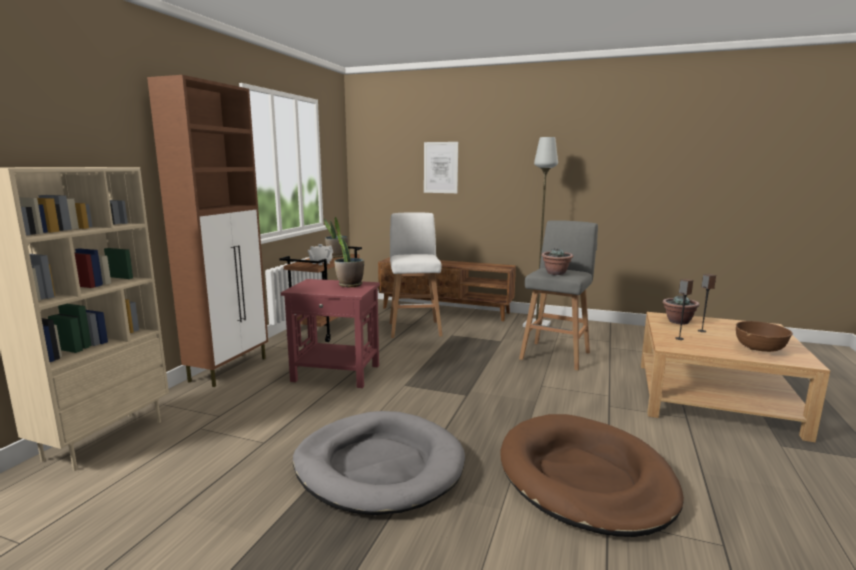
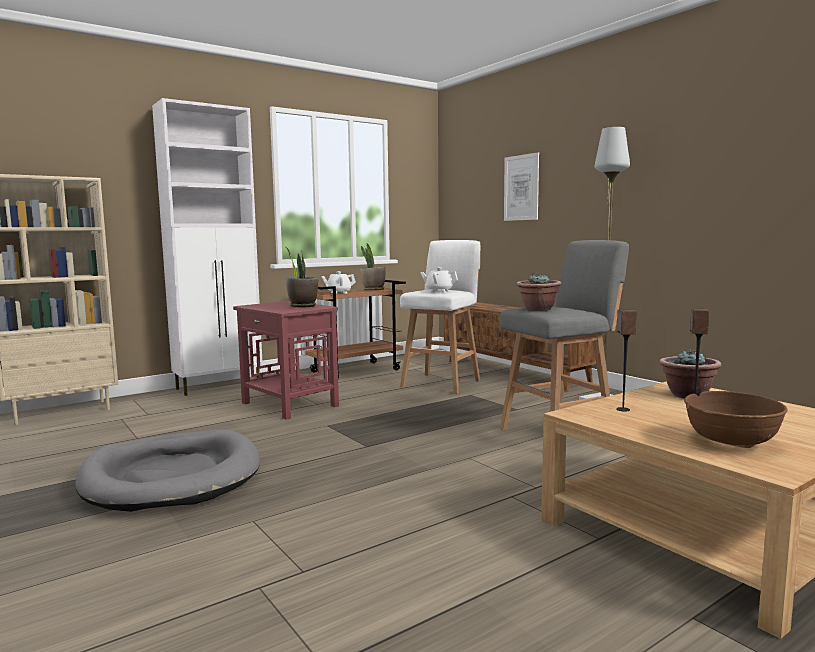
camera: 35 degrees right, 5 degrees down
brown cabinet [147,75,268,387] -> white cabinet [152,98,263,396]
brown dog bed [500,414,684,537] -> none
none -> white teapot [420,267,458,292]

